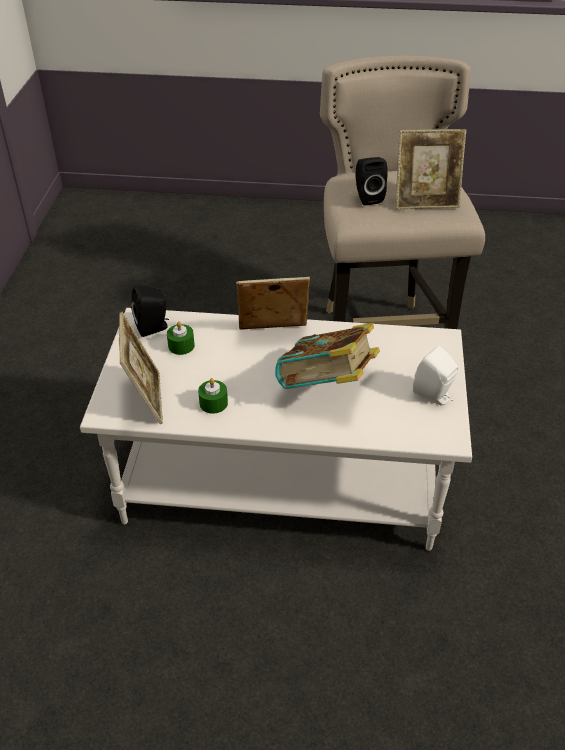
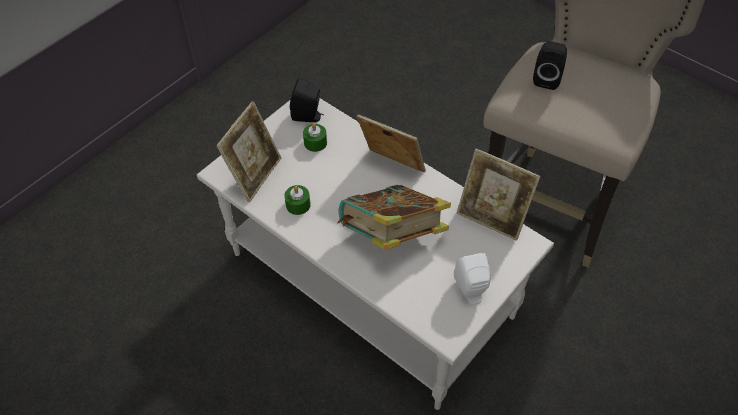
camera: 35 degrees right, 10 degrees up
picture frame [395,129,466,210] -> picture frame moved to [456,149,541,241]

